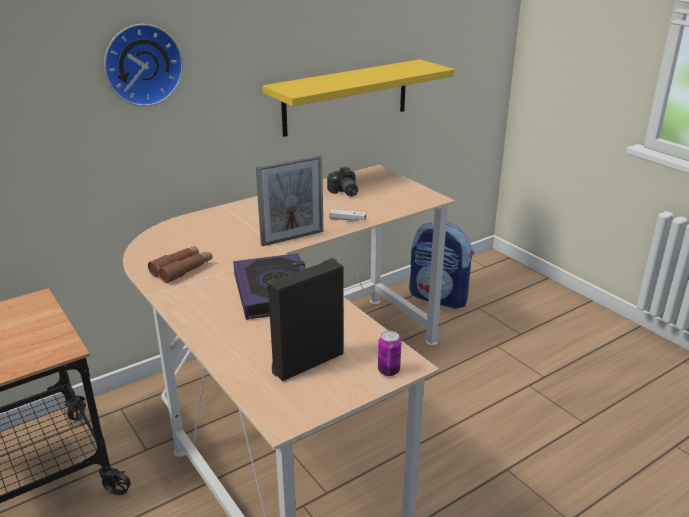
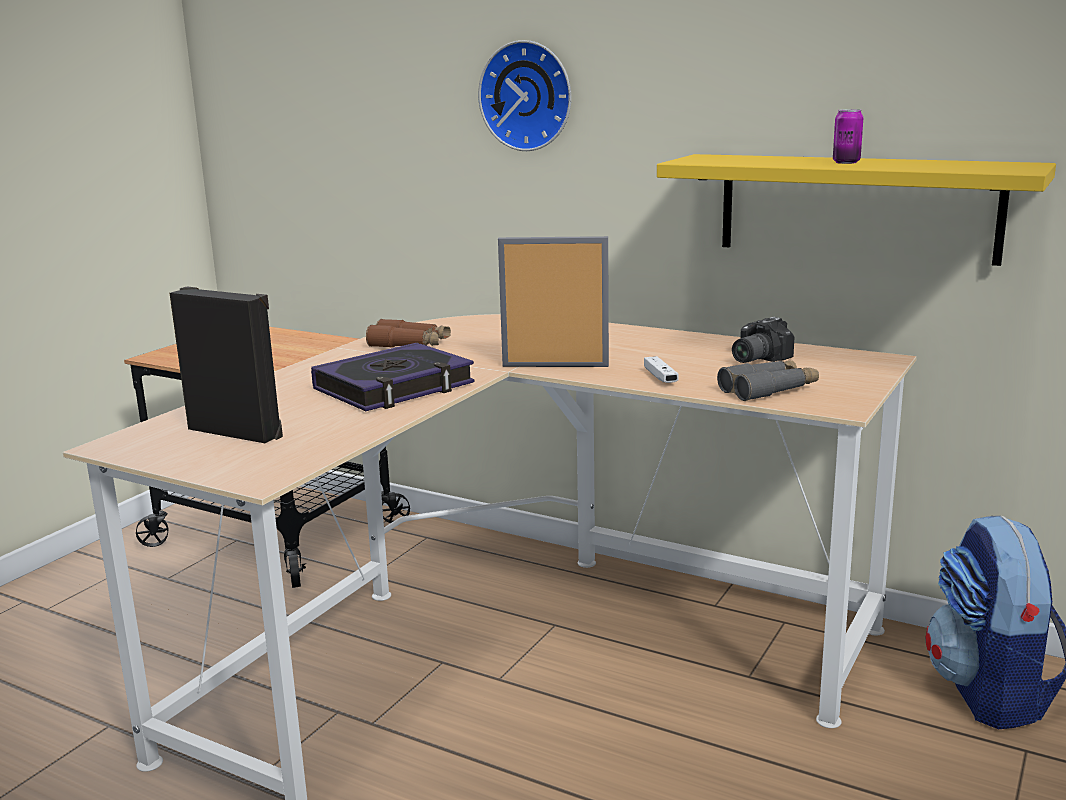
camera: 65 degrees right, 10 degrees down
picture frame [256,154,323,246] -> picture frame turned 150 degrees clockwise [498,236,609,367]
can [378,331,401,376] -> can moved to [833,109,863,164]
none -> grey binoculars [717,361,819,401]

